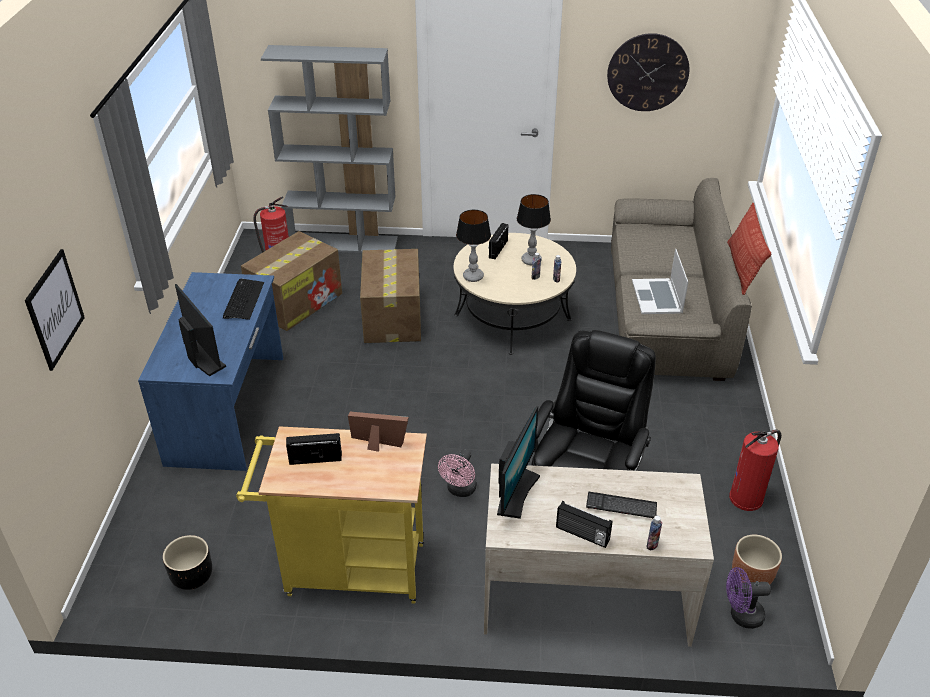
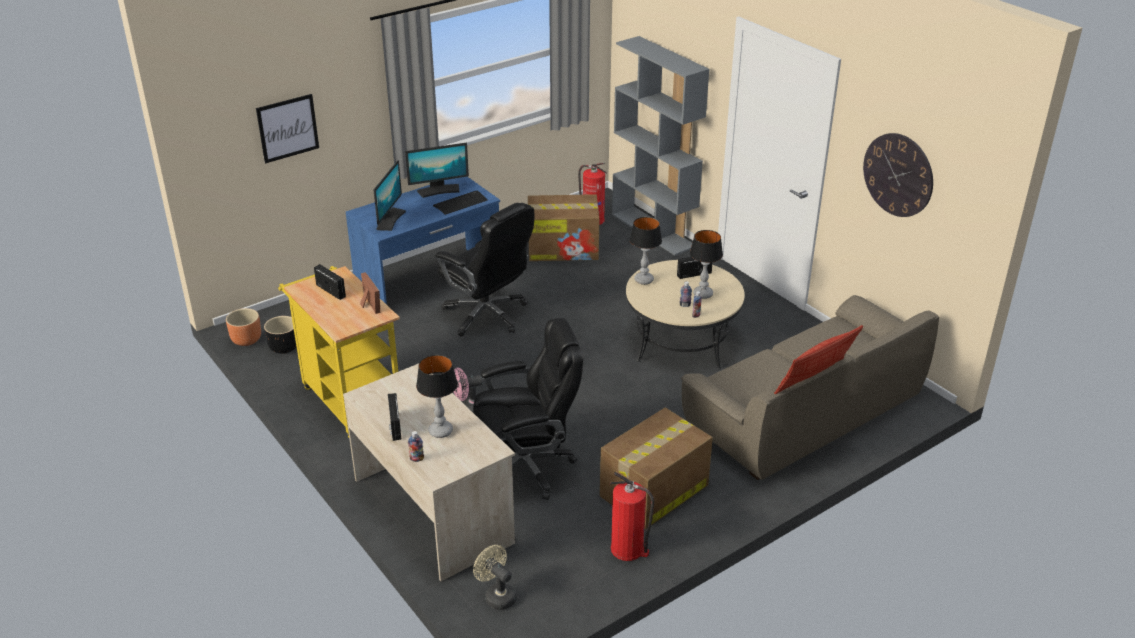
camera: 50 degrees right, 5 degrees down
cardboard box [360,249,421,343] -> cardboard box moved to [600,408,713,529]
monitor [497,406,540,519] -> monitor moved to [405,142,469,198]
keyboard [586,491,657,519] -> table lamp [416,355,458,438]
laptop [632,249,688,314] -> none
purple fan [726,567,771,629] -> beige fan [473,545,517,610]
brown planter [732,535,782,584] -> brown planter moved to [226,308,261,346]
none -> black office chair [435,203,534,337]

